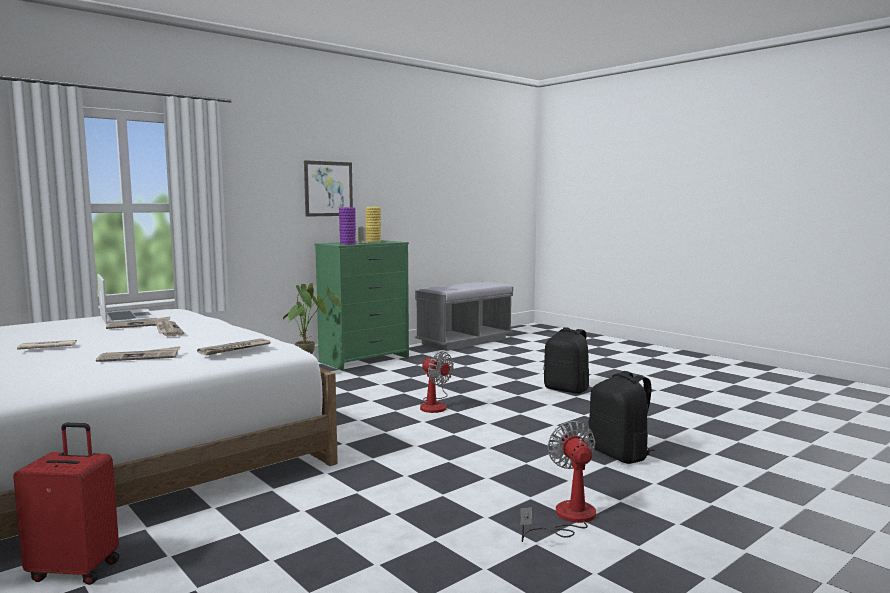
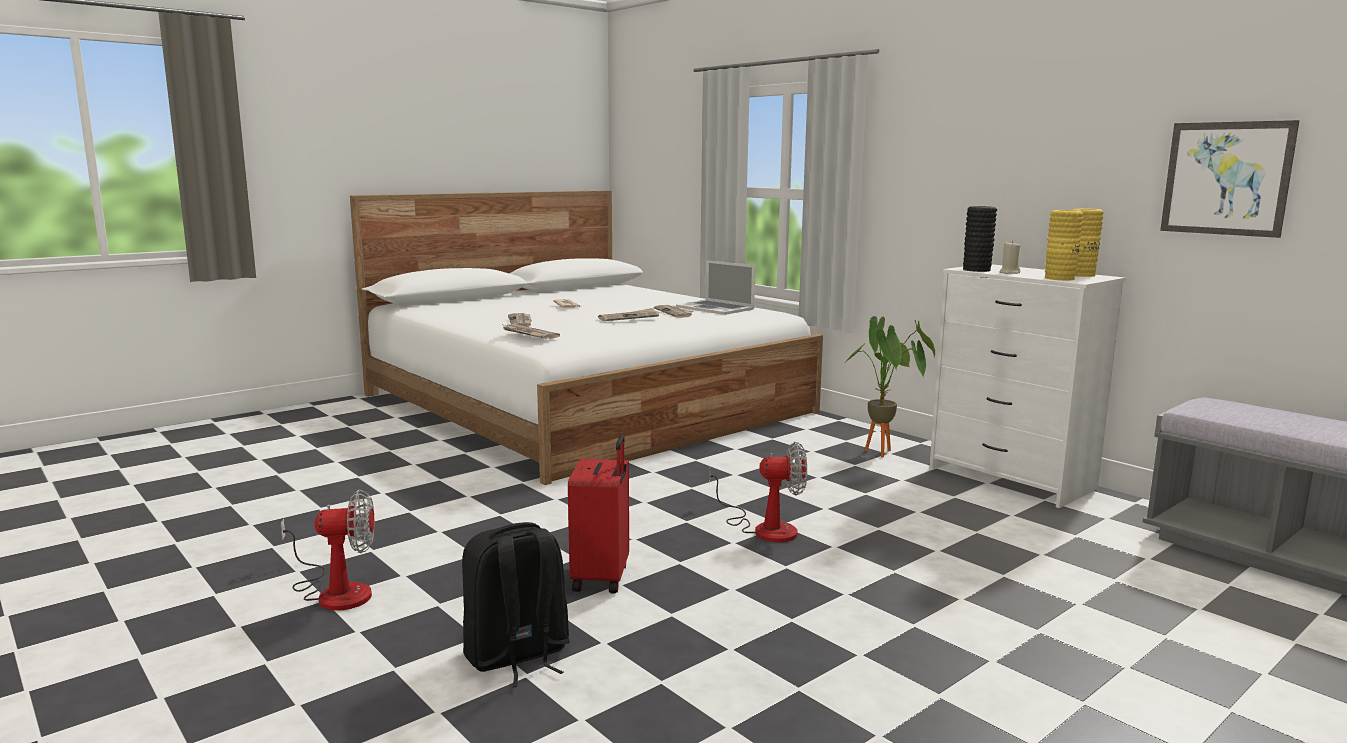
camera: 90 degrees right, 5 degrees up
red suitcase [13,423,120,585] -> red suitcase moved to [568,435,629,594]
laptop [97,274,157,325] -> laptop turned 75 degrees clockwise [676,260,756,315]
picture [304,160,353,217] -> picture moved to [1160,120,1300,238]
green dresser [315,240,409,371] -> white dresser [929,264,1125,508]
purple vase [339,207,356,245] -> black vase [963,206,997,272]
fan [419,352,454,413] -> fan turned 135 degrees counterclockwise [709,442,807,542]
black backpack [543,327,589,394] -> none
none -> yellow vase [1045,210,1083,280]

